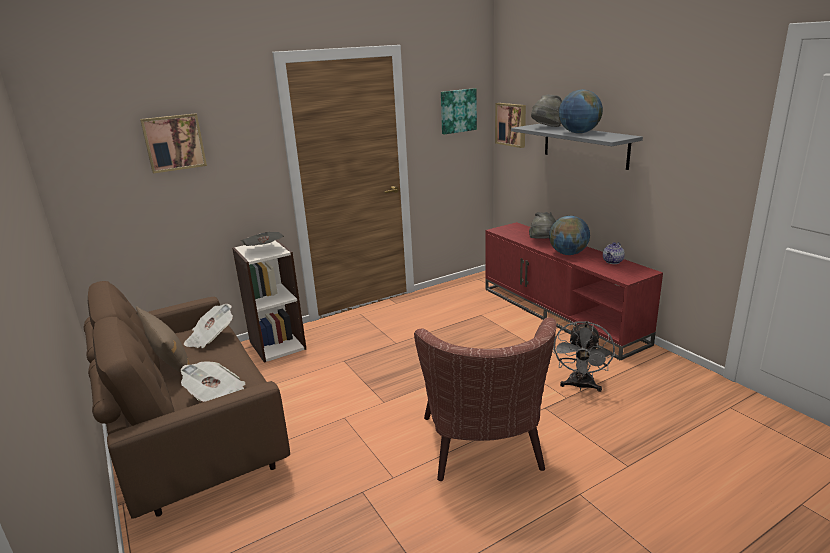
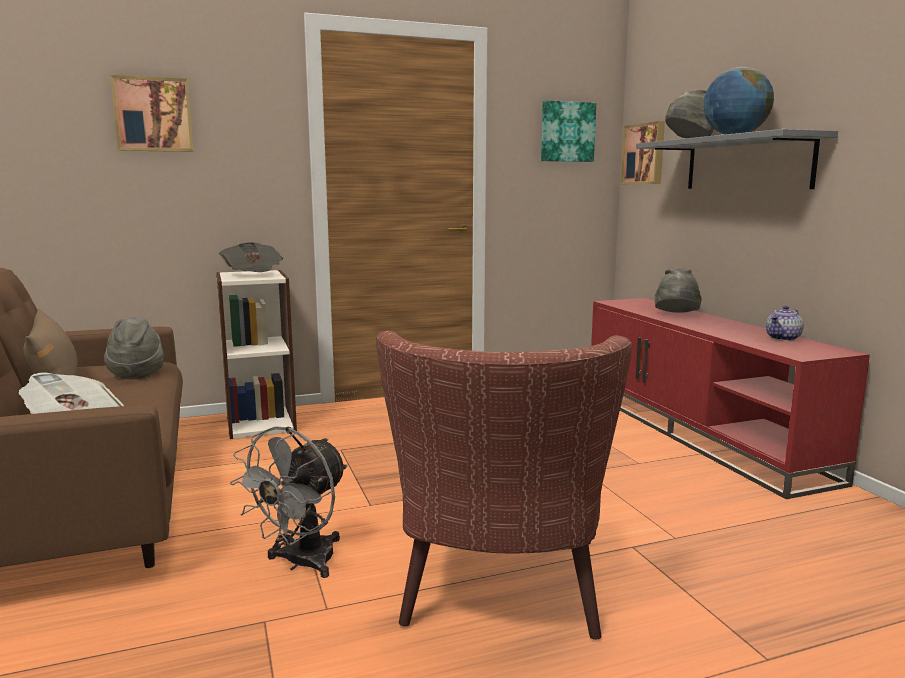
camera: 10 degrees right, 10 degrees down
newspaper [184,304,233,348] -> grey hat [104,317,163,379]
globe [549,216,590,255] -> none
grey fan [553,321,615,392] -> grey fan moved to [230,426,348,578]

